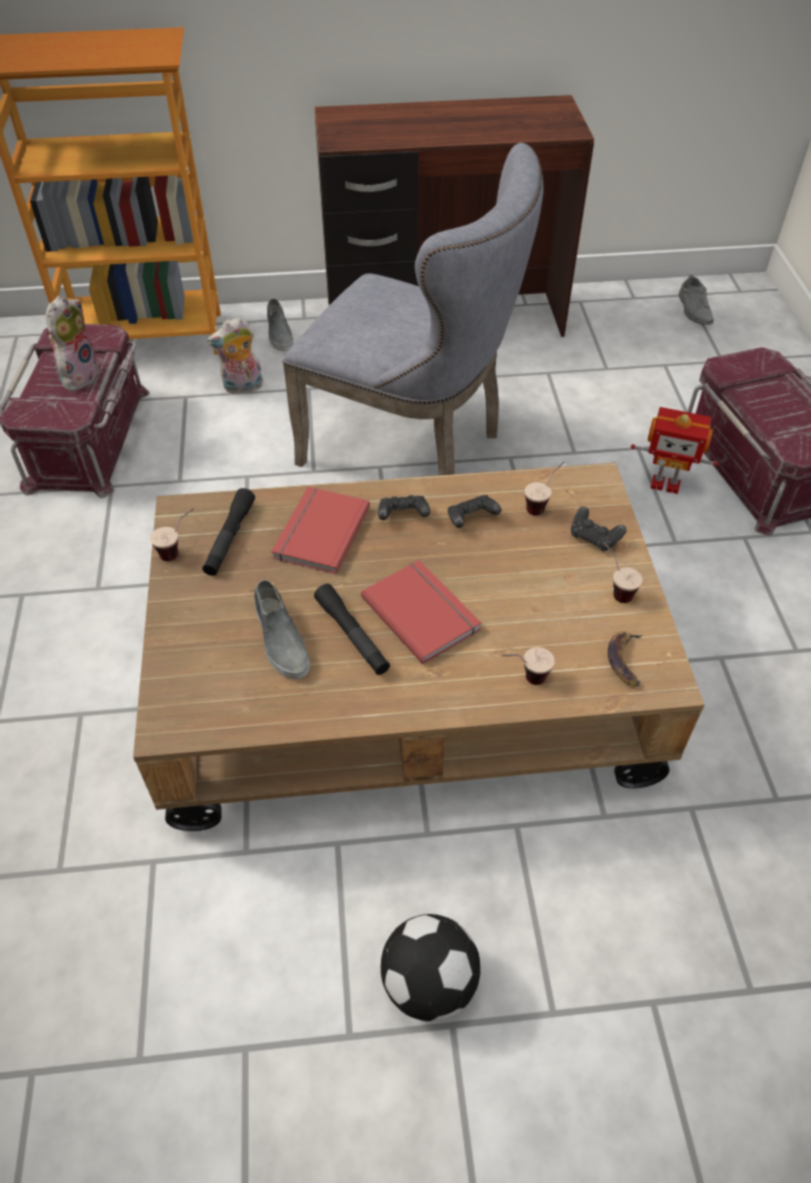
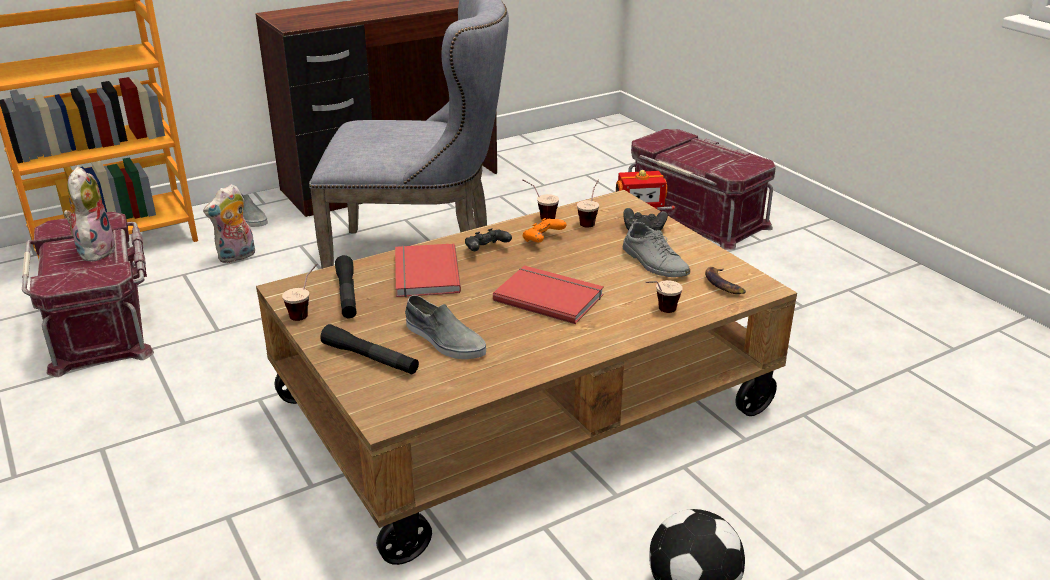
camera: 25 degrees left, 20 degrees down
black flashlight [314,584,390,675] -> black flashlight moved to [320,324,419,374]
black game controller [448,495,501,528] -> orange game controller [523,218,567,242]
cup [604,542,642,603] -> cup moved to [522,179,559,220]
grey shoe [679,274,714,325] -> grey shoe moved to [623,219,690,277]

